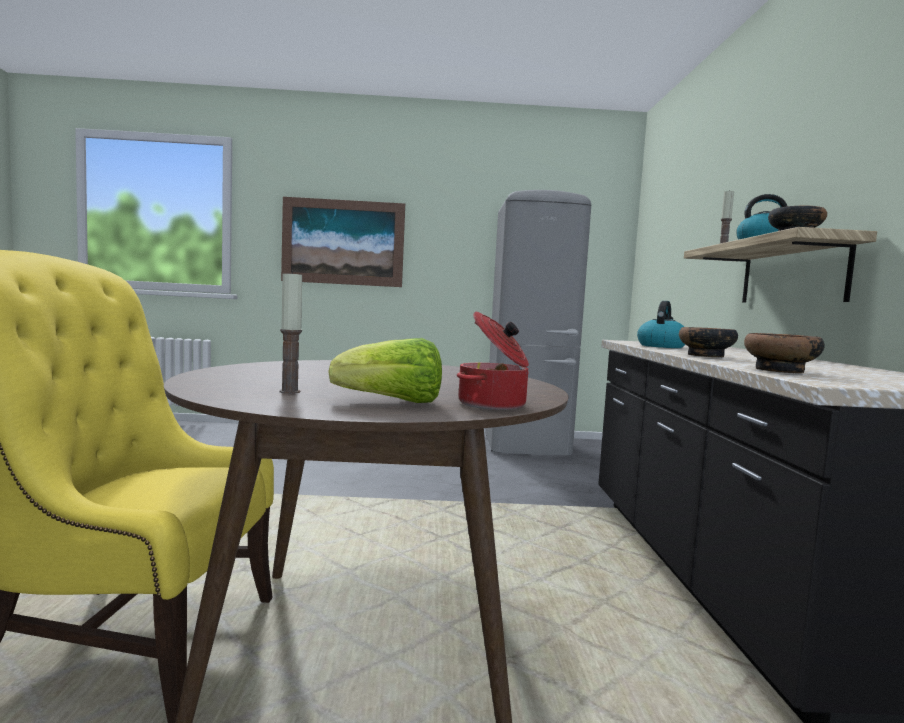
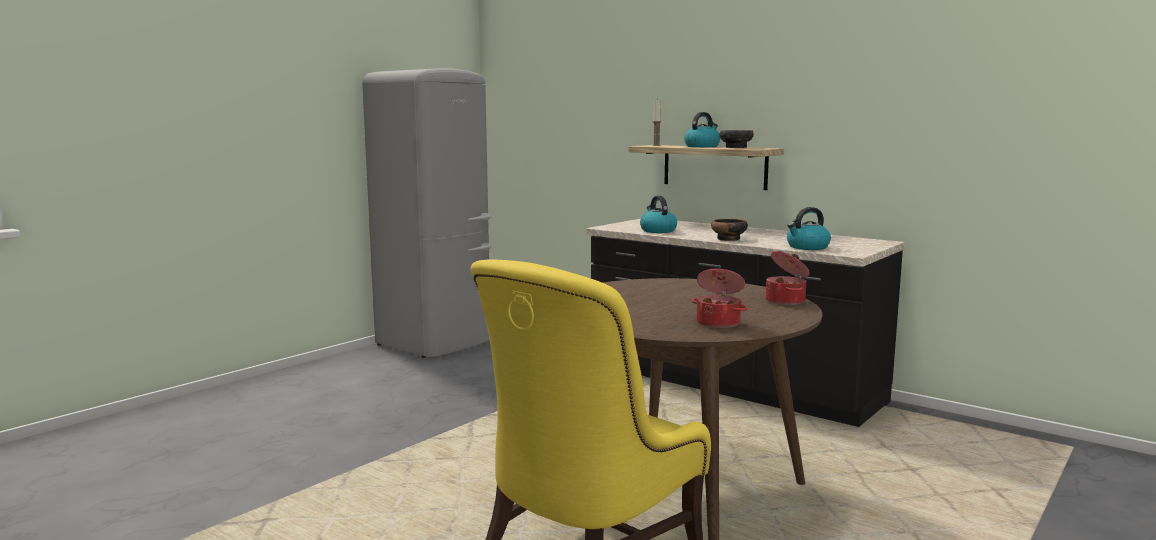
camera: 50 degrees left, 5 degrees up
candle [279,270,302,394] -> cooking pot [691,269,748,328]
picture [281,197,405,287] -> none
lettuce [328,338,442,403] -> none
bowl [744,333,825,373] -> kettle [787,207,831,250]

